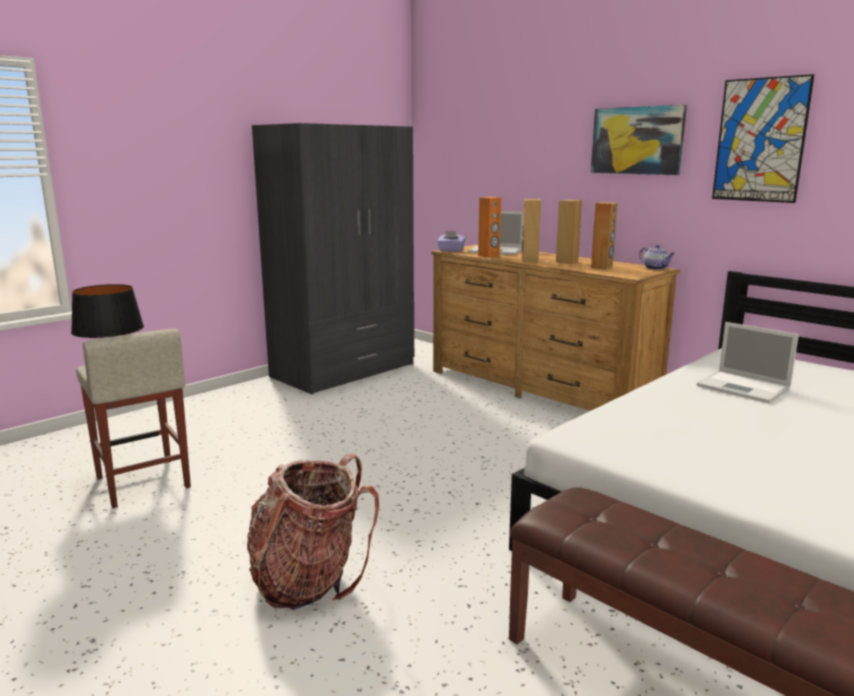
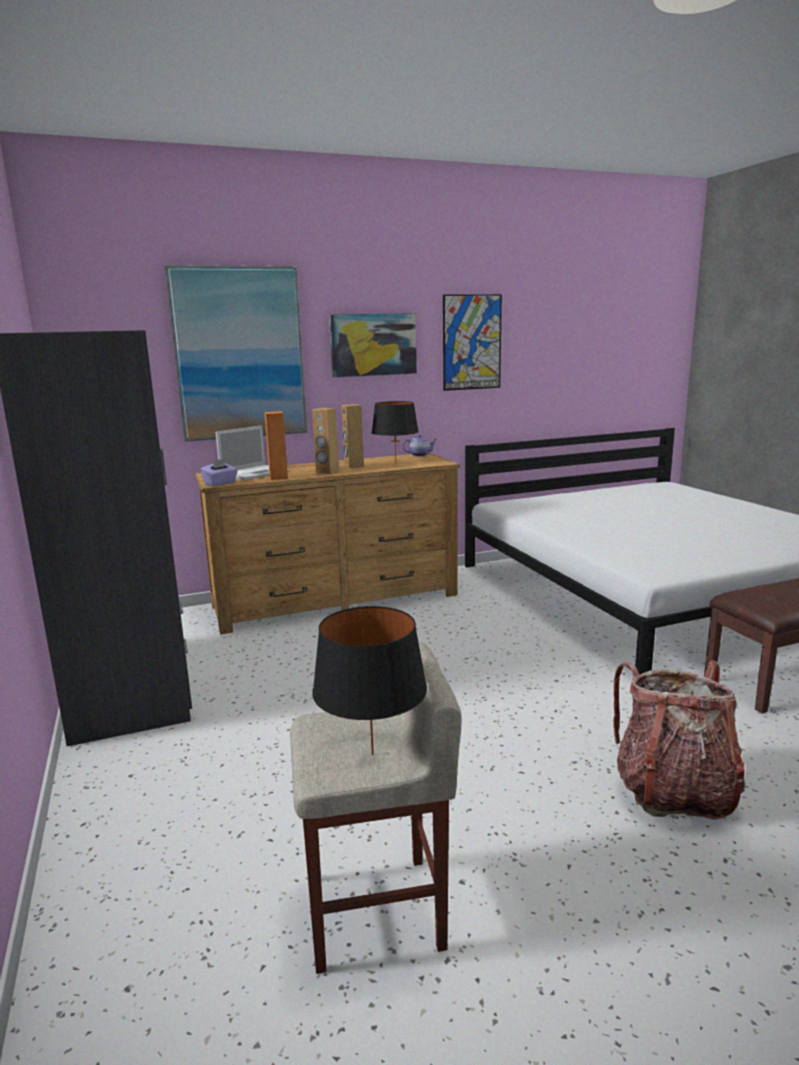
camera: 65 degrees left, 0 degrees up
brown speaker [591,202,618,270] -> black table lamp [371,401,419,461]
laptop [697,322,799,403] -> none
none -> picture [165,265,307,442]

